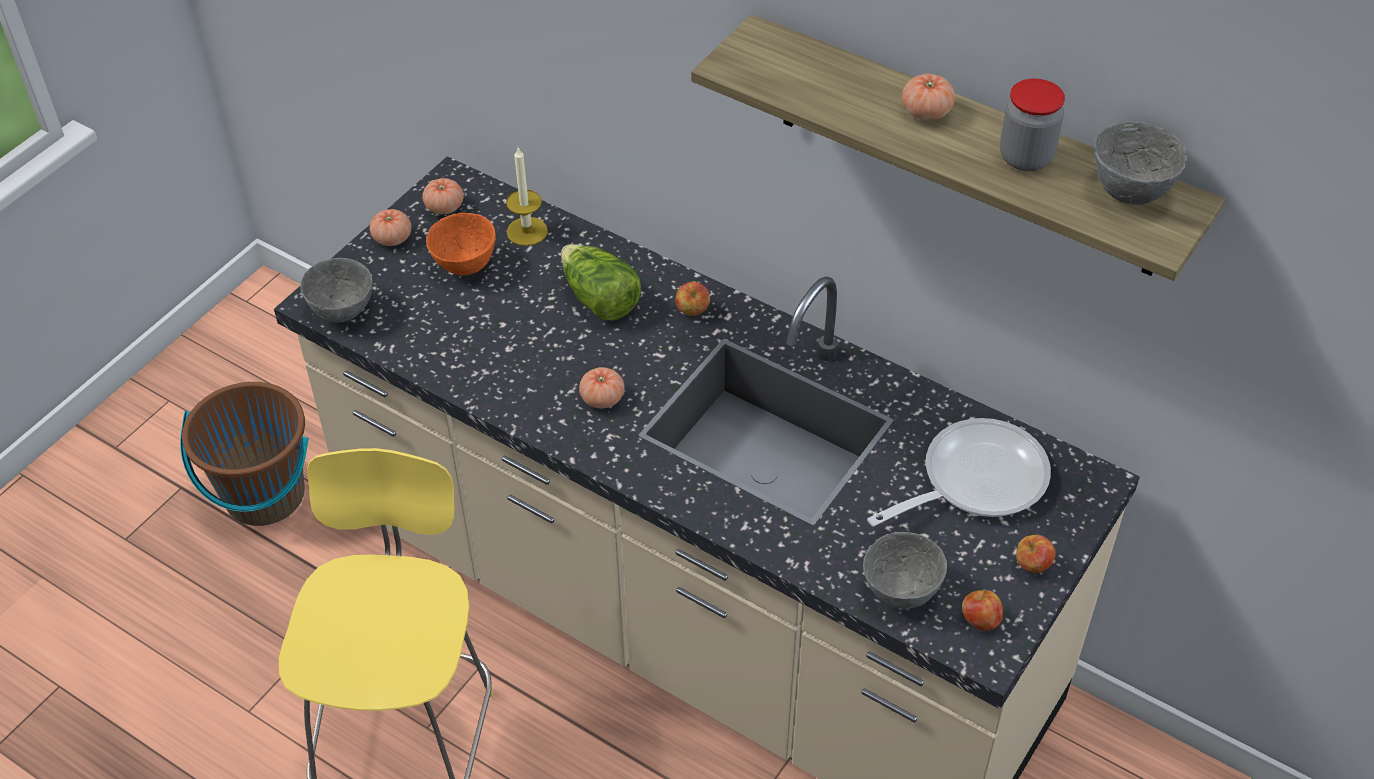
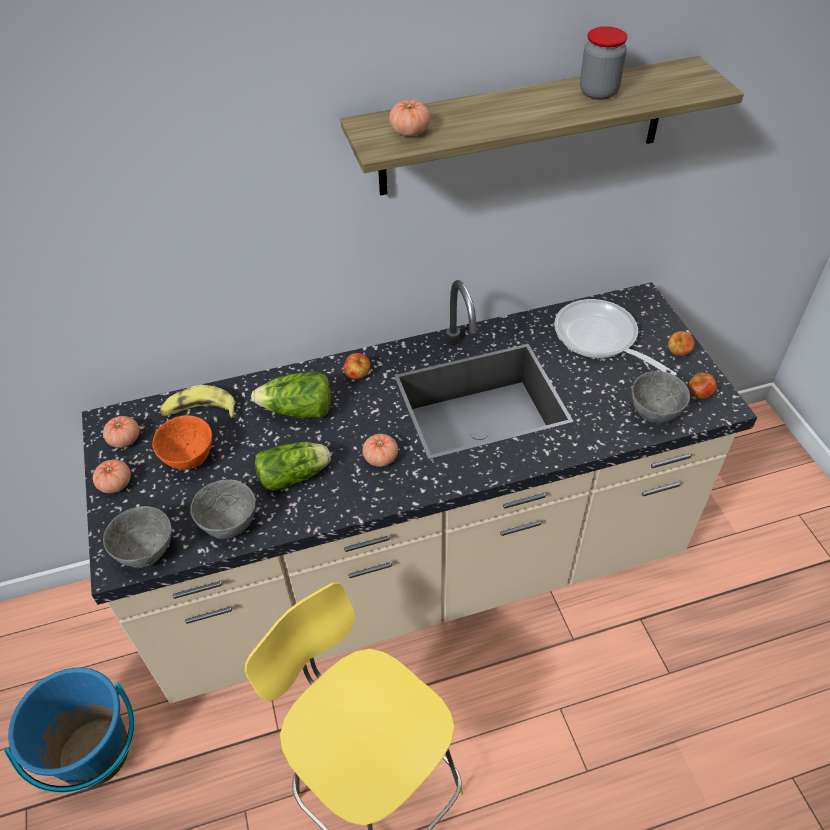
camera: 50 degrees left, 0 degrees up
brown bucket [180,382,308,526] -> blue bucket [4,667,134,793]
candle [506,148,548,246] -> banana [160,385,236,418]
frying pan [867,418,1051,527] -> frying pan turned 45 degrees counterclockwise [554,299,677,376]
tomato [902,74,955,121] -> tomato moved to [389,100,431,136]
grey bowl [1093,121,1187,205] -> grey bowl moved to [190,479,256,539]
none -> lettuce [255,442,331,491]

